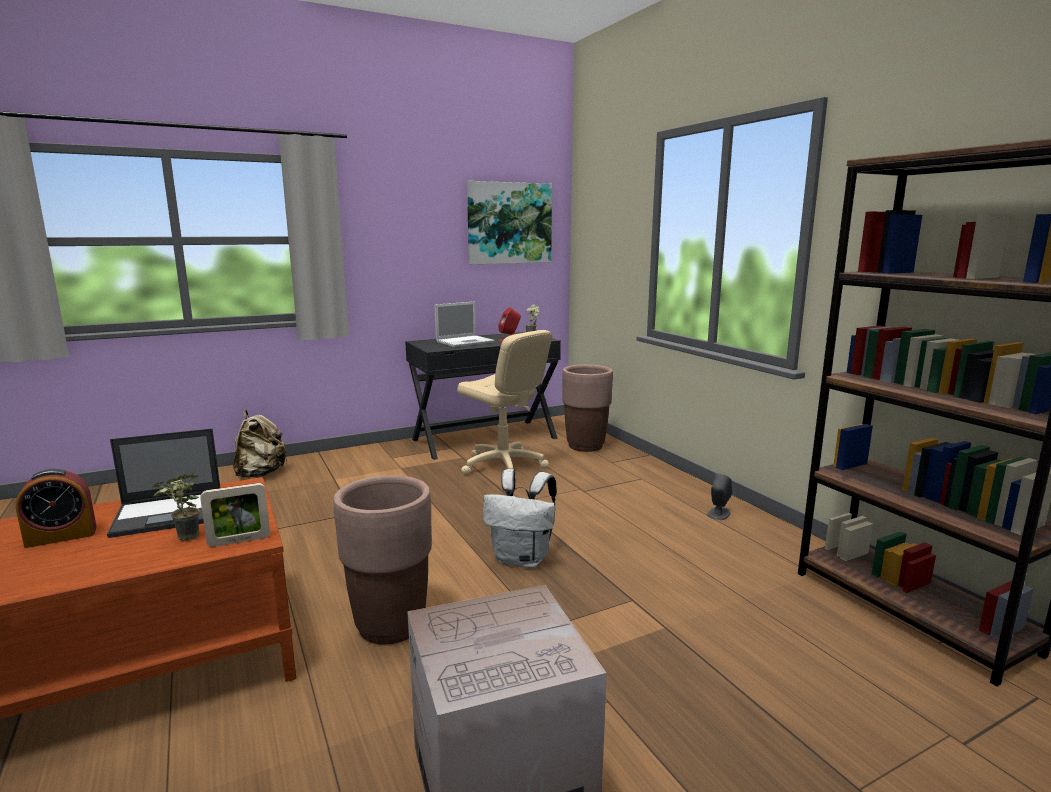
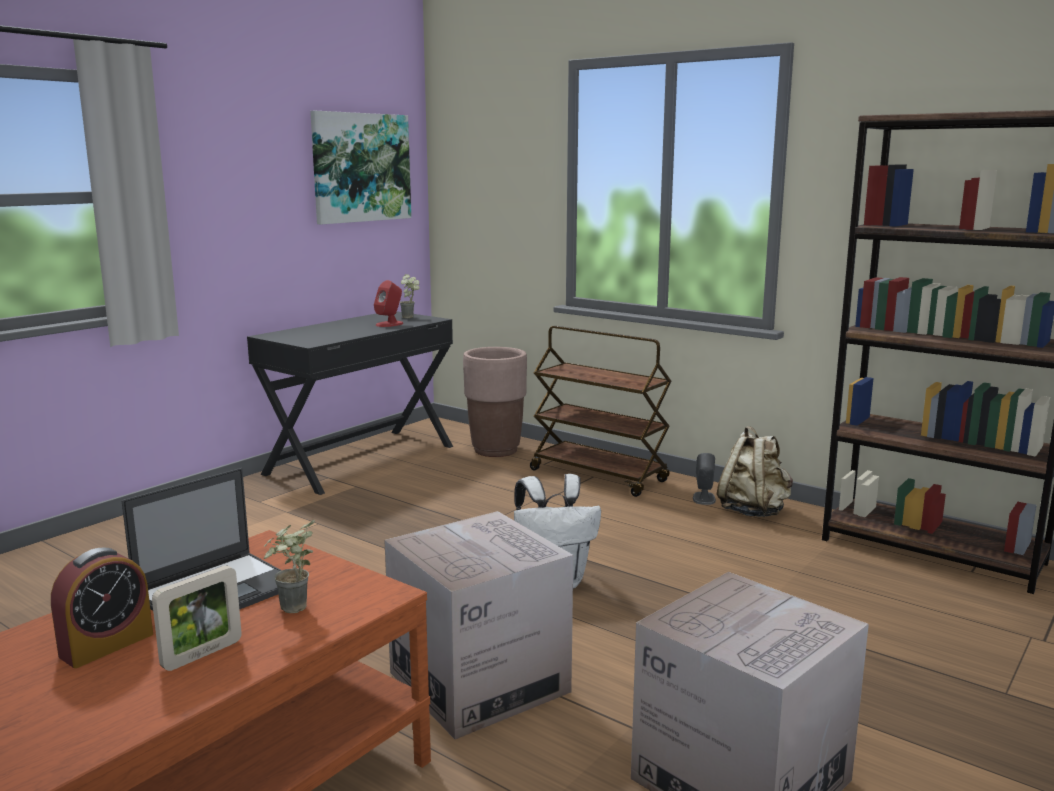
camera: 25 degrees left, 0 degrees up
picture frame [200,483,270,547] -> picture frame moved to [152,565,242,671]
beige backpack [233,410,288,478] -> beige backpack moved to [717,426,793,517]
brown planter [333,475,432,645] -> cardboard box [384,511,573,739]
laptop [434,301,495,347] -> none
beige office chair [457,330,552,481] -> none
none -> brown cart [530,326,671,497]

